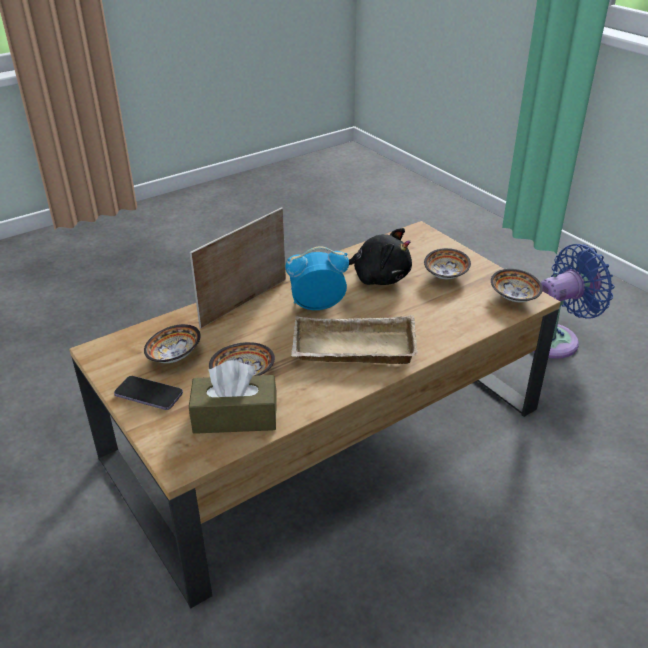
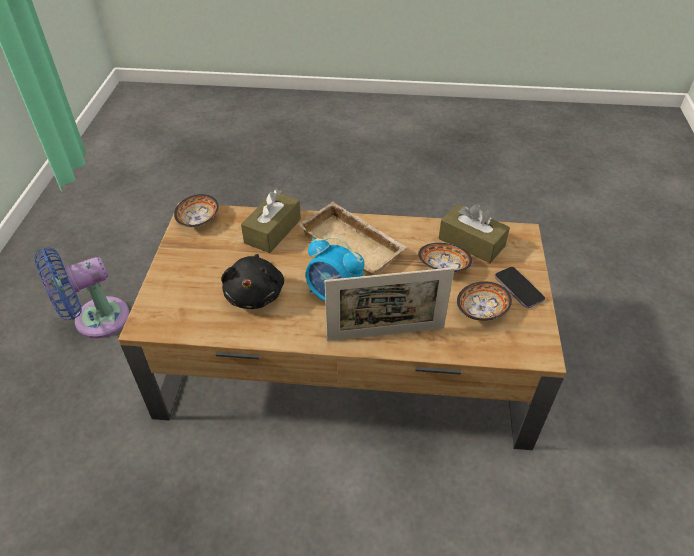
camera: 140 degrees left, 10 degrees up
black plush toy [349,228,412,285] -> black plush toy turned 150 degrees counterclockwise [221,254,284,309]
bowl [424,248,471,279] -> none
blue fan [533,244,615,359] -> blue fan turned 45 degrees counterclockwise [35,248,129,338]
none -> brown tissue box [241,189,301,253]

